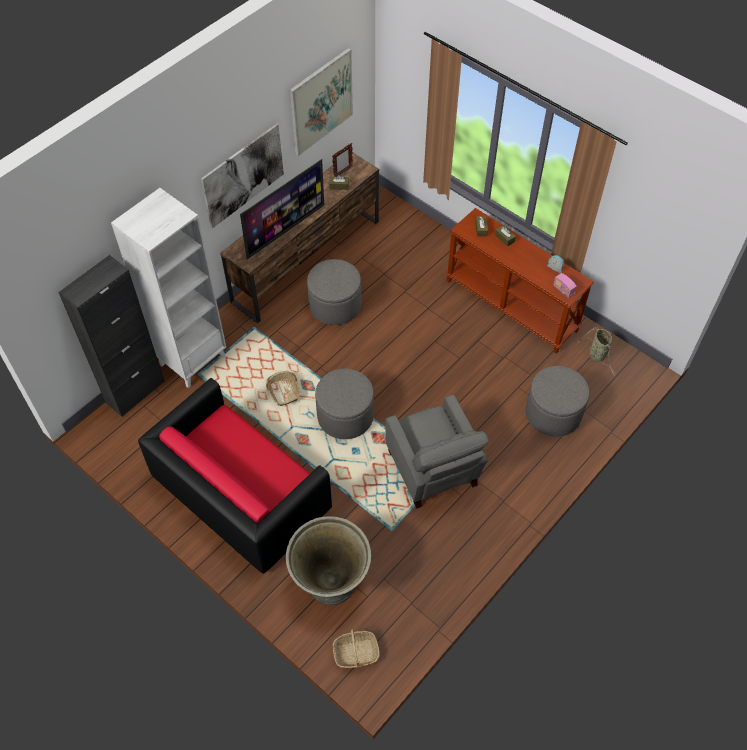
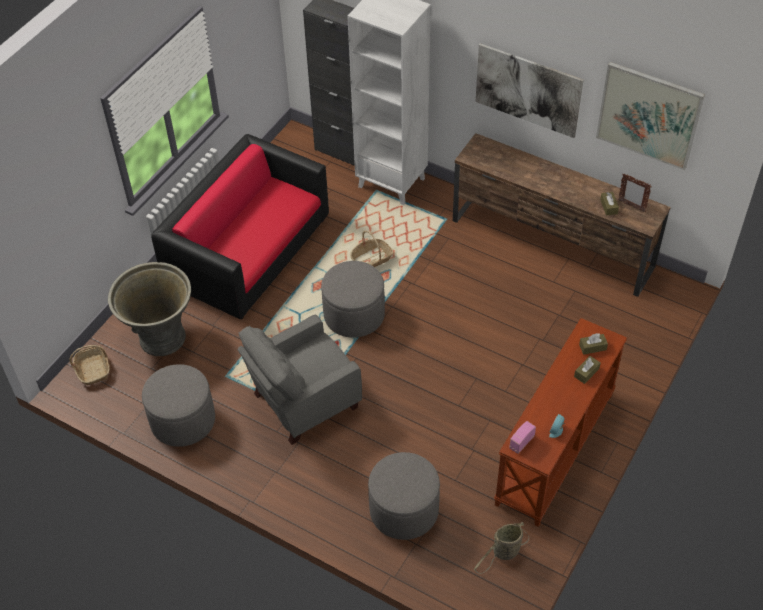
camera: 80 degrees right, 5 degrees down
television [240,159,324,259] -> none
grey ottoman [307,259,361,325] -> grey ottoman moved to [142,364,215,447]

